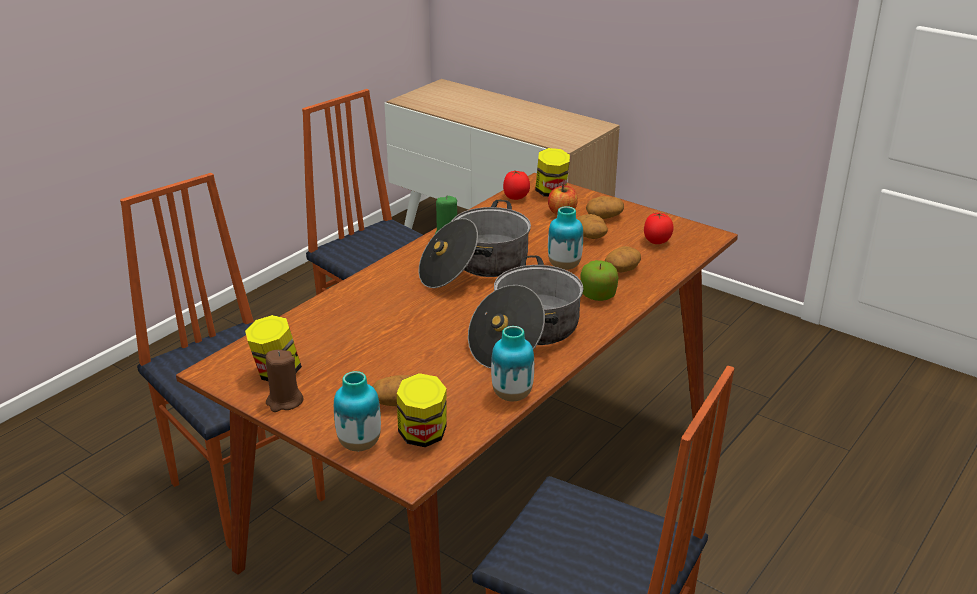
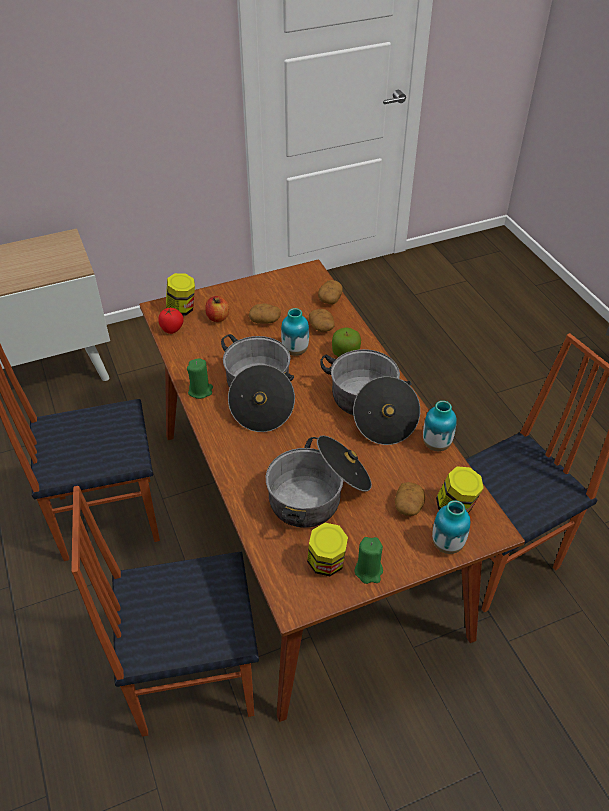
camera: 60 degrees left, 15 degrees up
brown candle [266,350,304,412] -> green candle [355,537,383,584]
potato [586,196,624,219] -> potato moved to [318,280,343,304]
tomato [644,213,674,244] -> none
none -> cooking pot [266,435,372,528]

